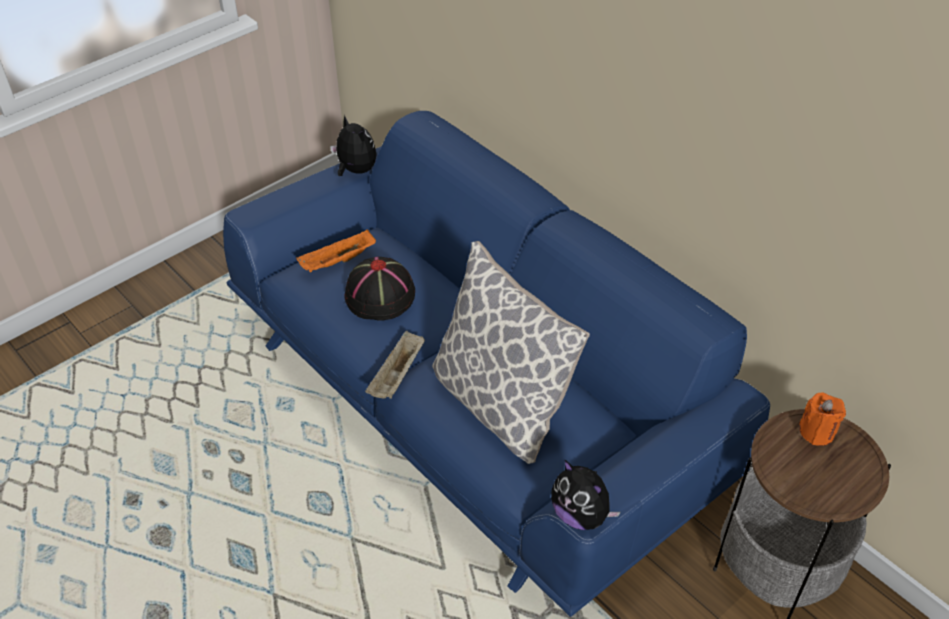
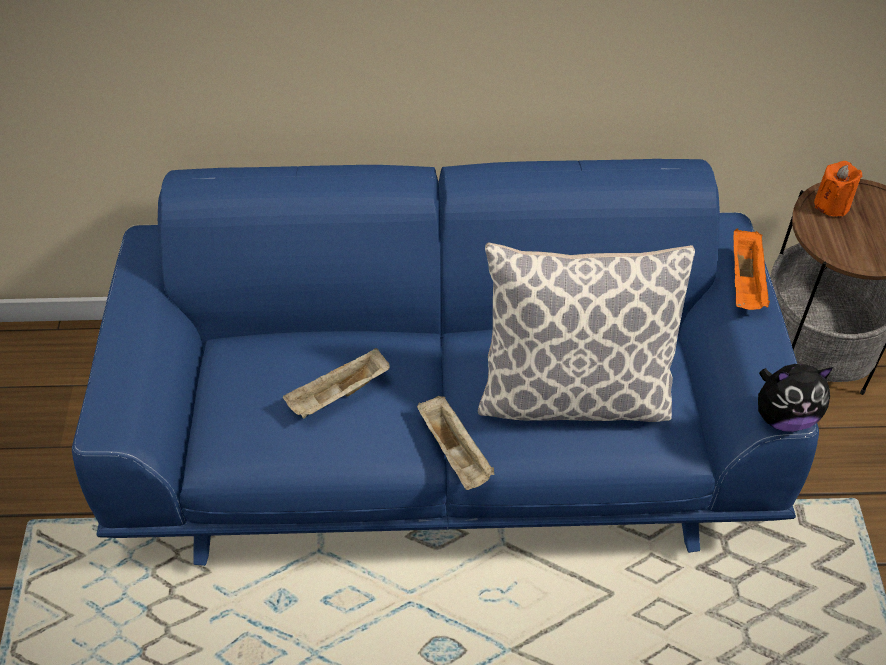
camera: 50 degrees left, 5 degrees up
orange tray [296,229,376,273] -> orange tray moved to [733,228,770,310]
plush toy [330,115,377,176] -> none
black hat [344,257,415,321] -> beige tray [283,348,390,419]

